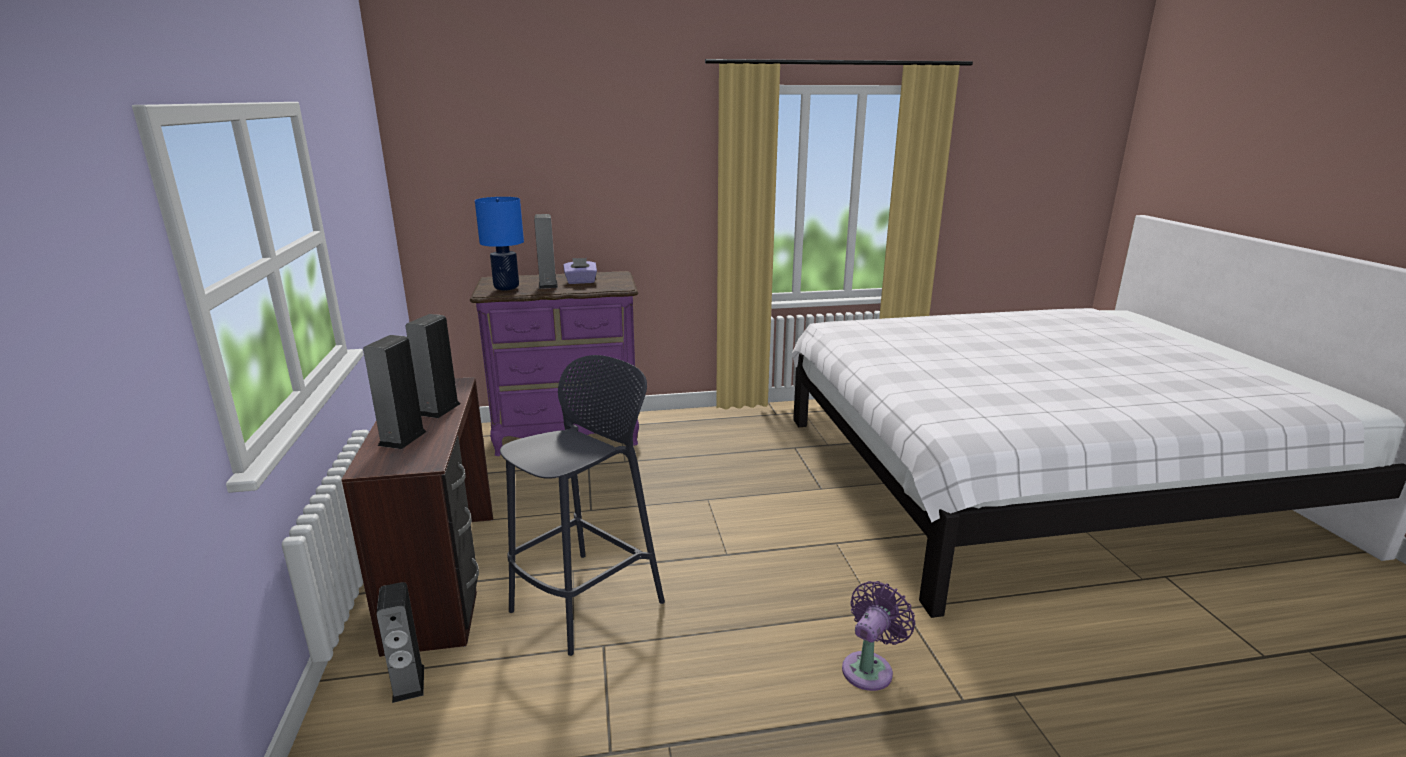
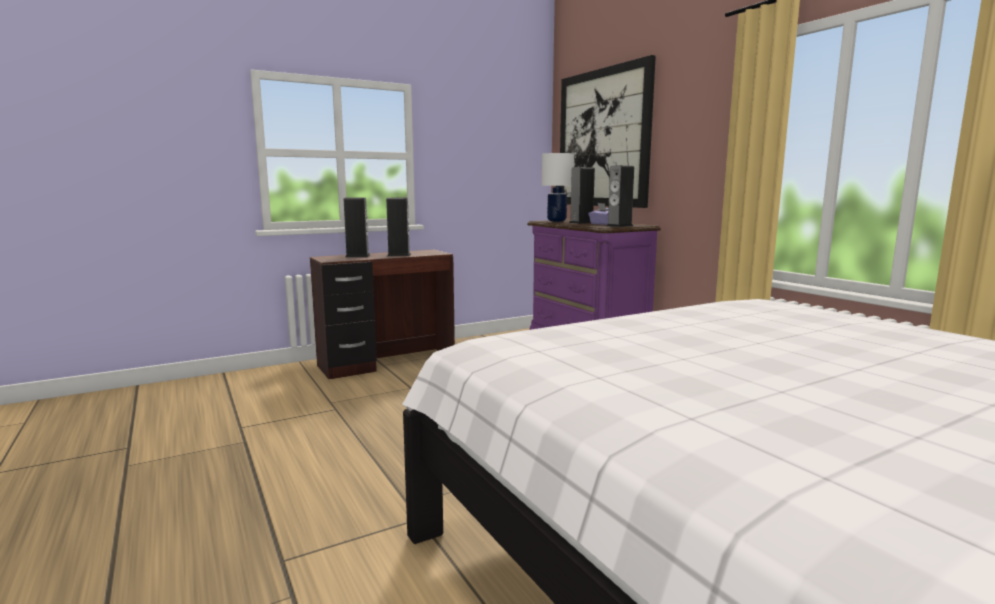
camera: 70 degrees right, 10 degrees down
speaker [376,582,424,703] -> speaker moved to [607,165,634,227]
blue table lamp [475,197,524,291] -> white table lamp [542,153,574,222]
grey stool [500,355,665,656] -> none
purple fan [842,581,915,691] -> none
none -> picture [559,55,656,208]

